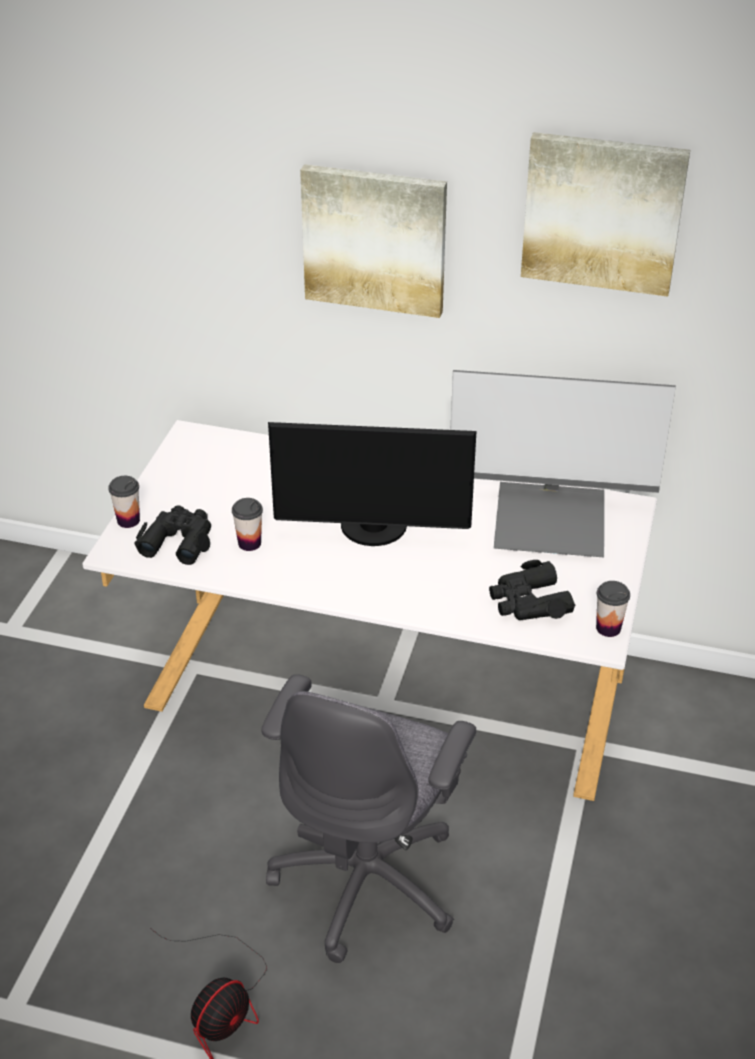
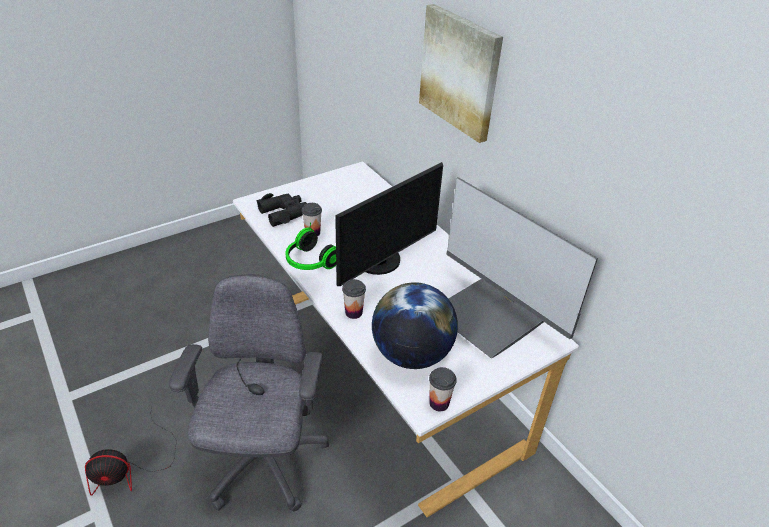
camera: 40 degrees right, 0 degrees up
cup [108,476,140,528] -> cup moved to [342,279,366,319]
grey office chair [261,674,476,963] -> grey office chair turned 120 degrees clockwise [169,274,329,511]
monitor [268,422,476,546] -> monitor turned 90 degrees counterclockwise [335,162,443,286]
black binoculars [489,560,575,620] -> globe [372,282,458,369]
picture [521,132,690,297] -> none
none -> headphones [285,223,336,270]

